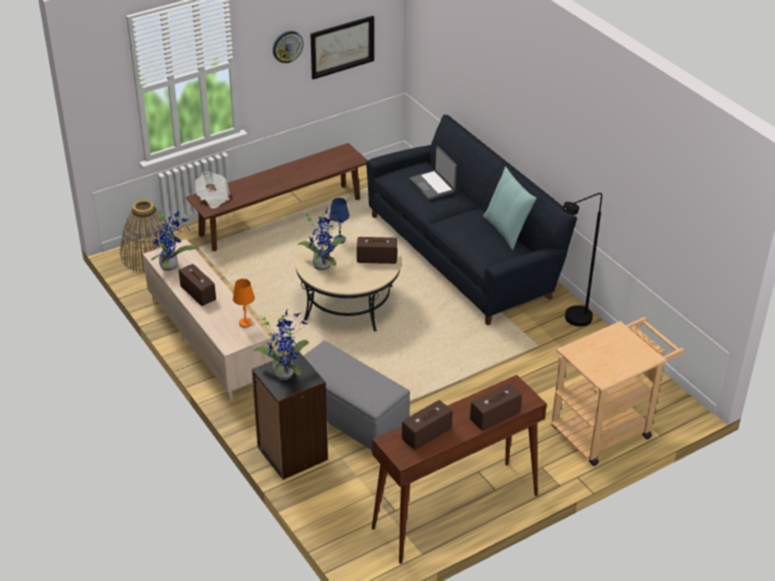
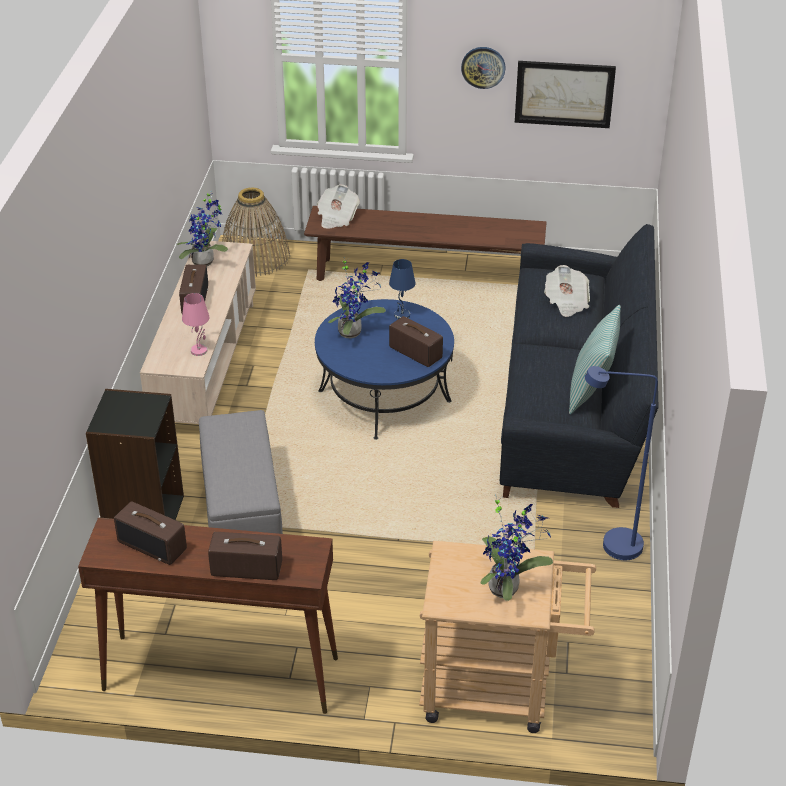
camera: 40 degrees right, 0 degrees up
orange table lamp [233,279,255,328] -> pink table lamp [182,293,210,356]
potted plant [254,309,309,380] -> potted plant moved to [481,495,553,601]
beige coffee table [295,229,401,331] -> blue coffee table [315,299,454,440]
radio [402,400,453,450] -> radio turned 150 degrees counterclockwise [114,501,187,565]
laptop [409,146,457,200] -> newspaper [544,265,590,317]
black floor lamp [562,193,602,327] -> blue floor lamp [585,366,658,560]

